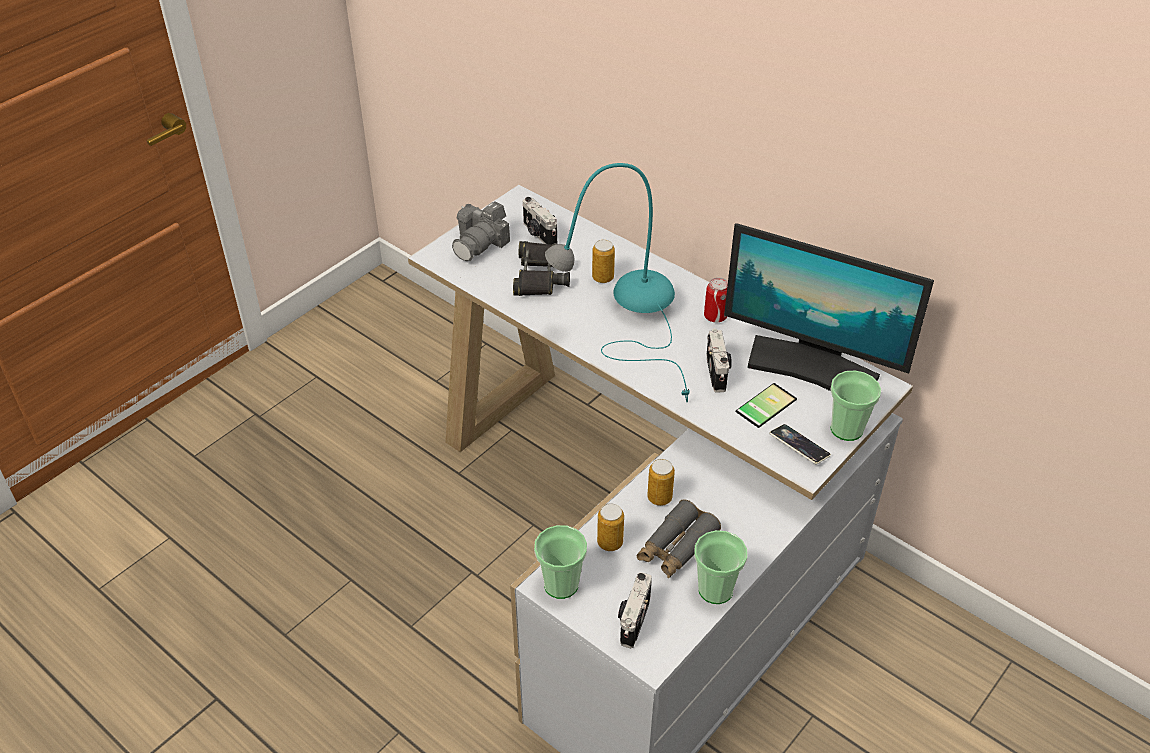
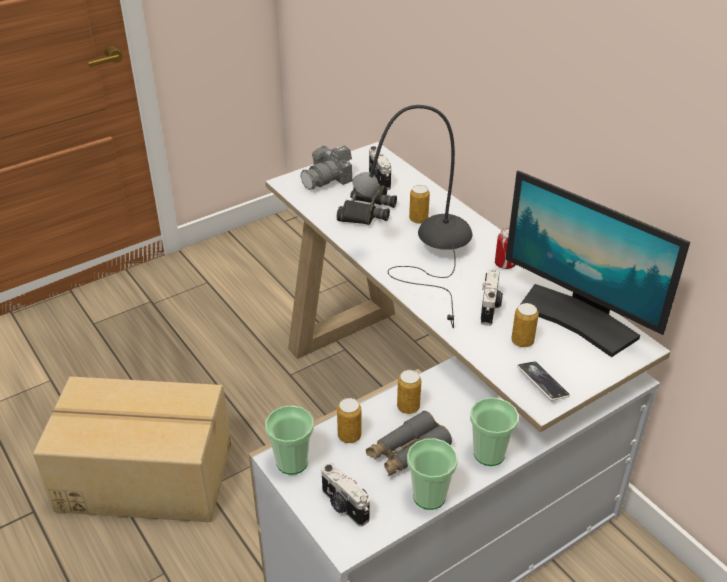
camera: 15 degrees right, 5 degrees down
turquoise table lamp [545,163,690,402] -> grey table lamp [352,105,472,328]
camera [618,572,652,648] -> camera turned 75 degrees counterclockwise [321,463,370,527]
phone [736,383,797,428] -> can [511,303,539,347]
cup [830,370,881,441] -> cup moved to [470,397,519,466]
none -> cardboard box [33,376,231,522]

